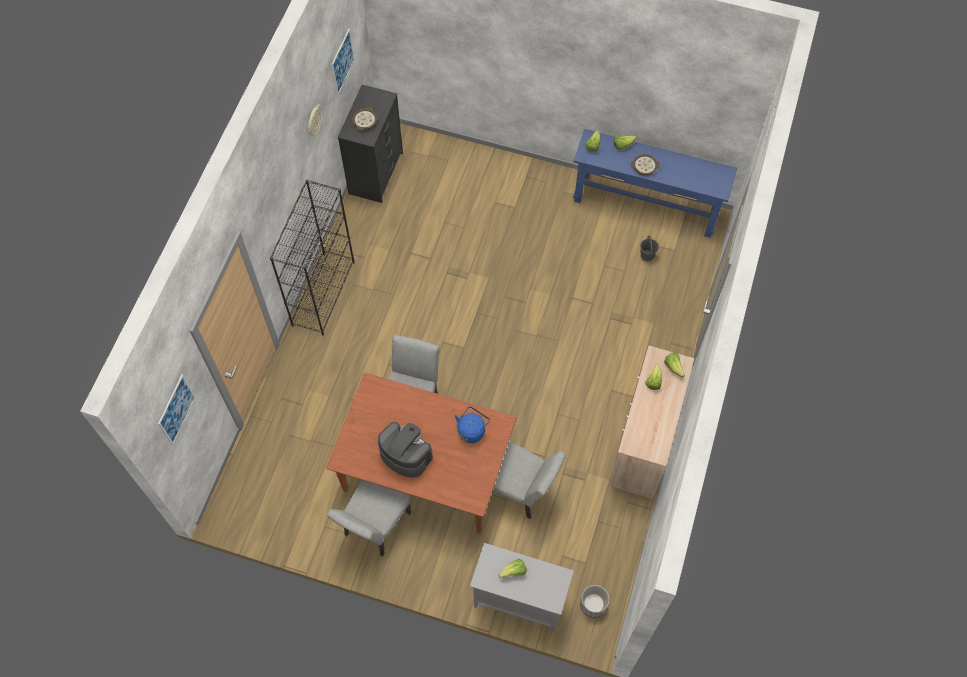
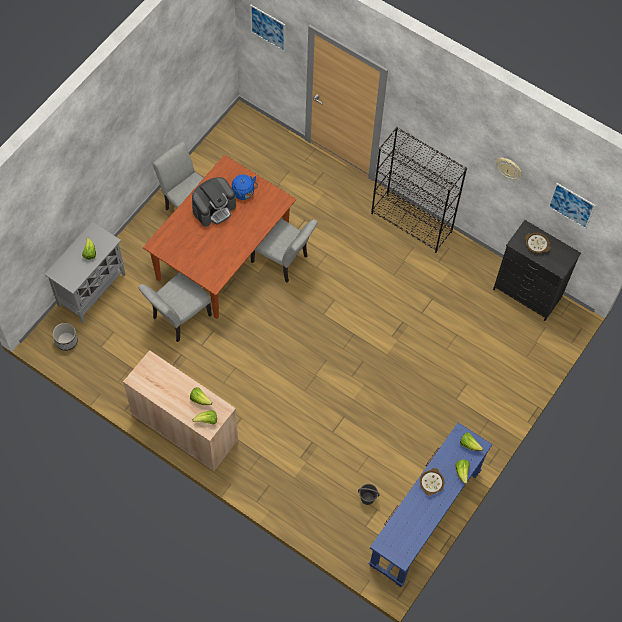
camera: 105 degrees right, 0 degrees up
blue kettle [455,406,490,443] -> blue kettle moved to [232,174,258,200]

